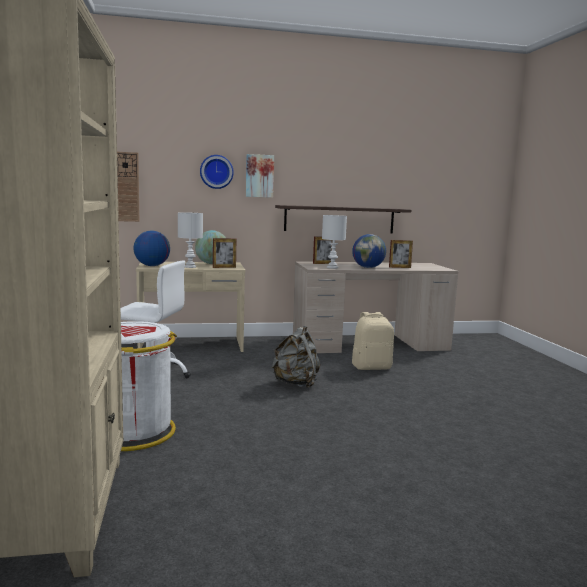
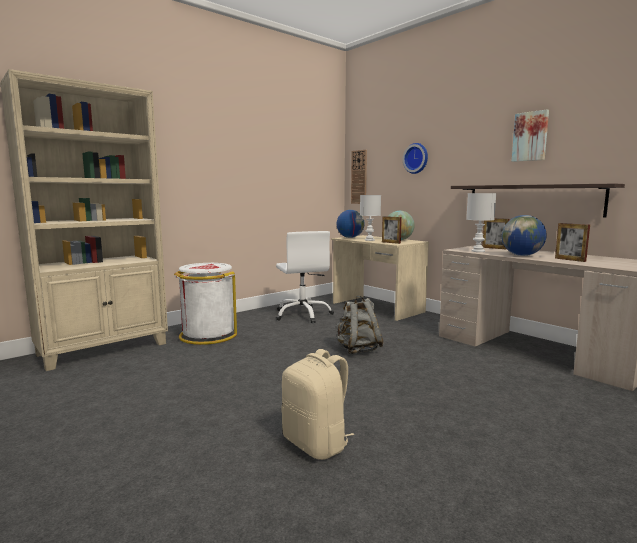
camera: 60 degrees right, 0 degrees up
picture [246,154,274,198] -> picture moved to [512,109,549,162]
beige backpack [352,312,394,370] -> beige backpack moved to [281,349,354,460]

